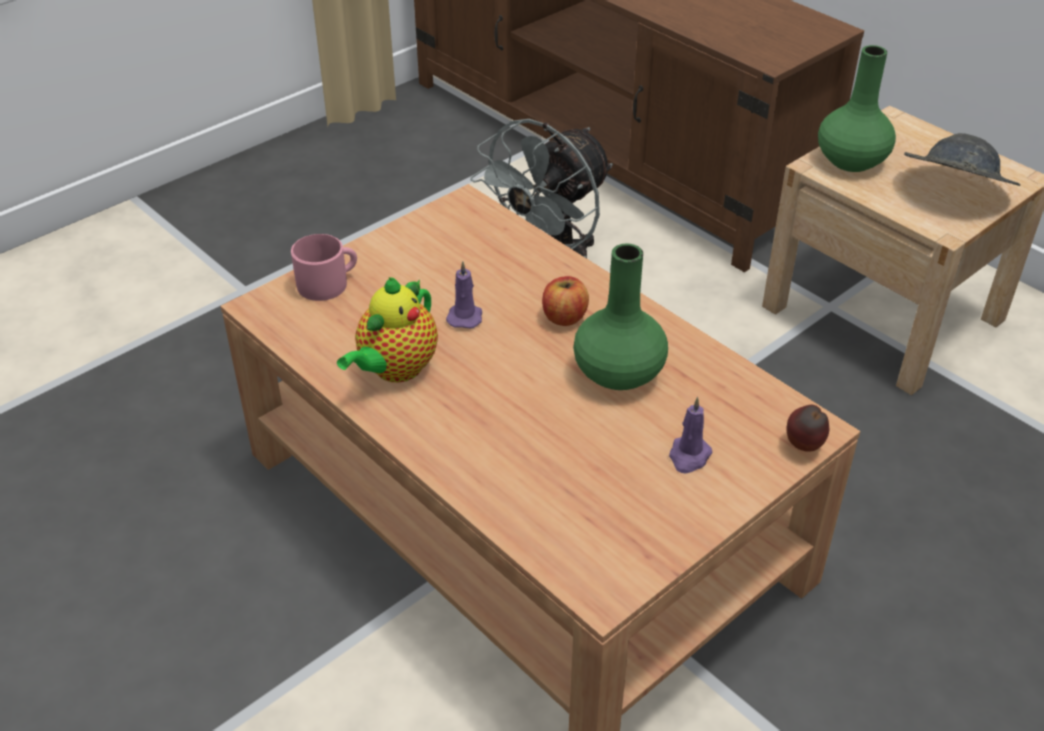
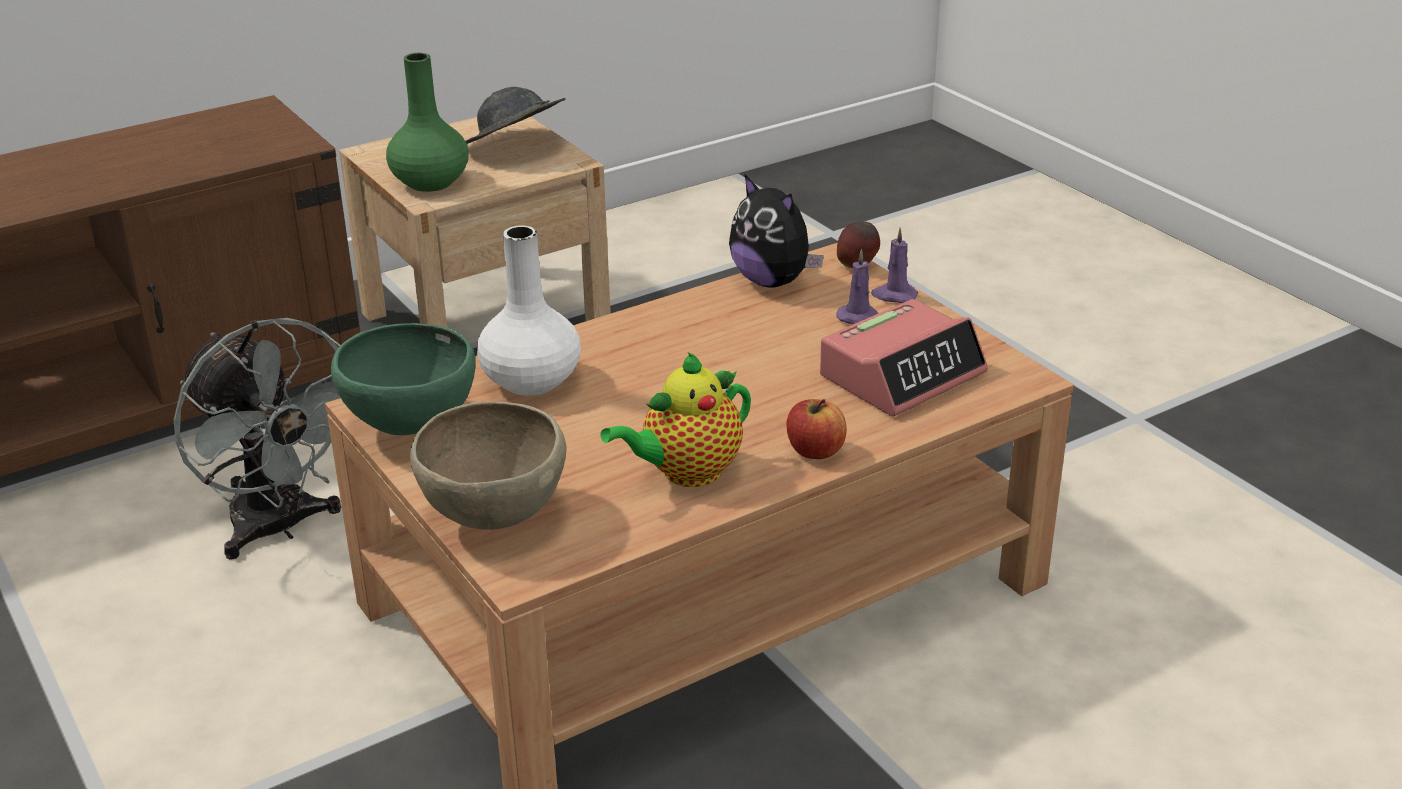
camera: 80 degrees left, 10 degrees down
pink mug [291,234,357,301] -> brown bowl [410,401,567,530]
teapot [337,277,438,382] -> teapot turned 105 degrees clockwise [600,352,751,487]
purple candle [446,261,482,329] -> purple candle moved to [871,228,918,303]
apple [542,276,589,326] -> apple moved to [787,399,847,459]
green vase [573,244,668,390] -> none
none -> green bowl [331,323,475,435]
none -> white vase [477,225,581,396]
none -> plush toy [729,175,824,288]
none -> alarm clock [820,299,988,416]

